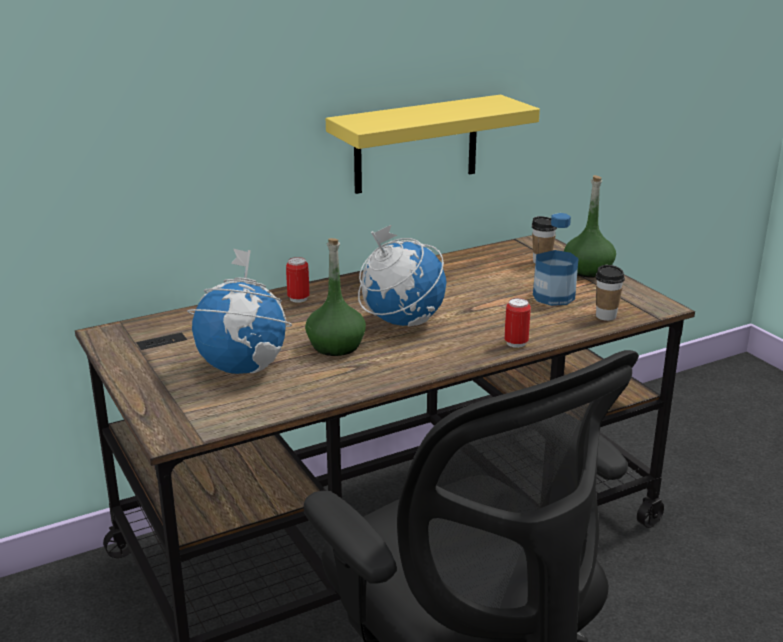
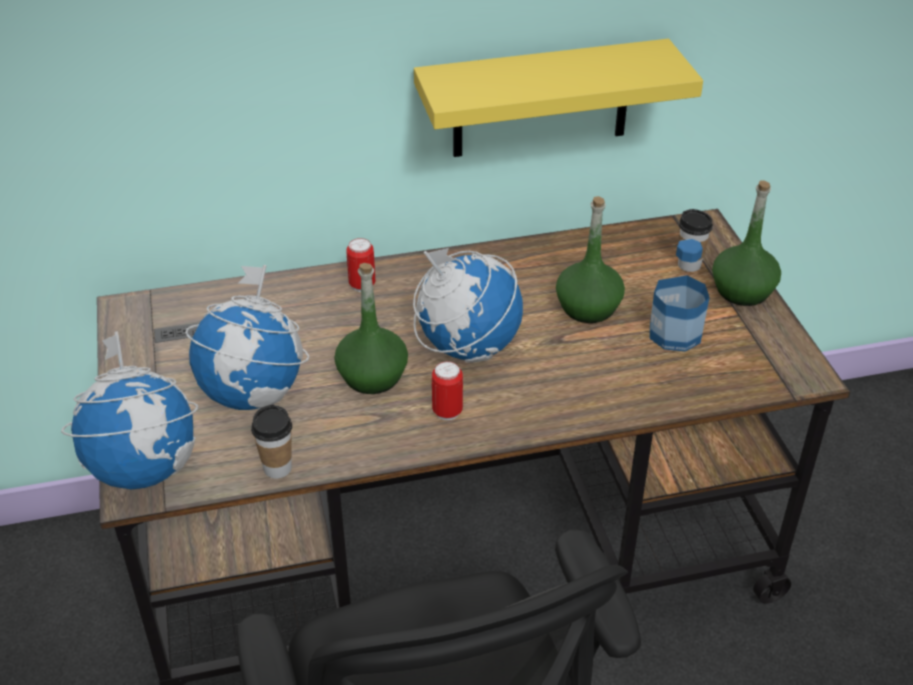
camera: 15 degrees right, 15 degrees up
can [504,298,531,348] -> can moved to [432,361,463,420]
cup [595,265,625,321] -> cup moved to [251,405,292,479]
none -> globe [61,331,198,489]
none -> green bottle [556,196,625,323]

